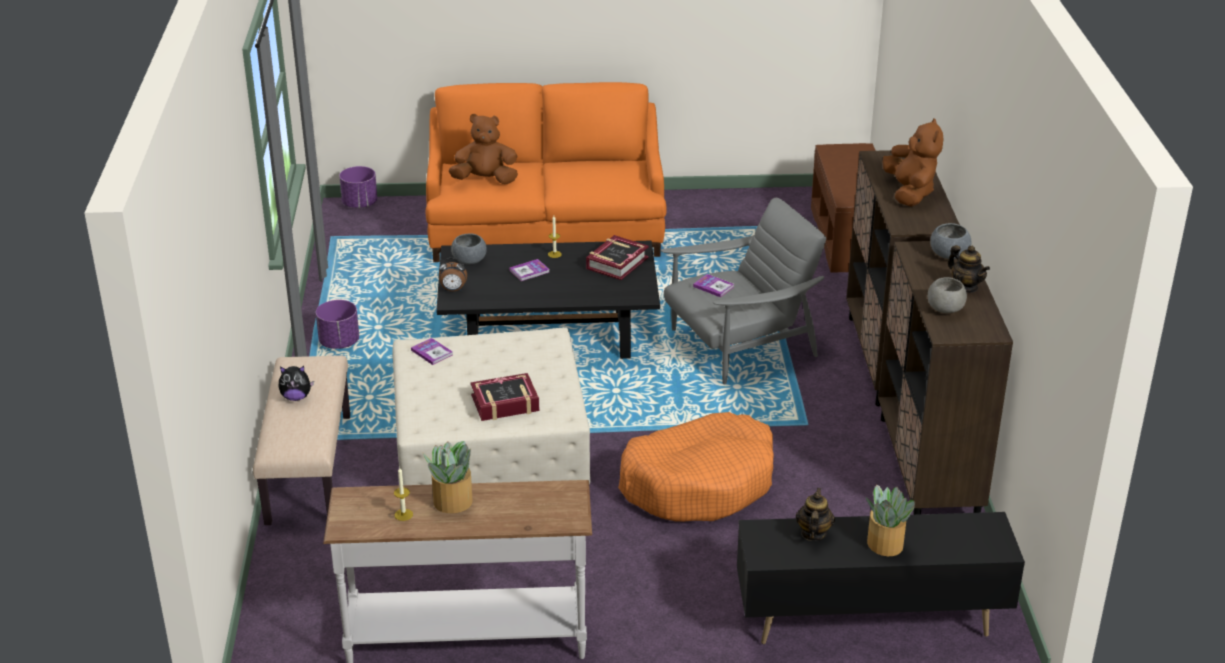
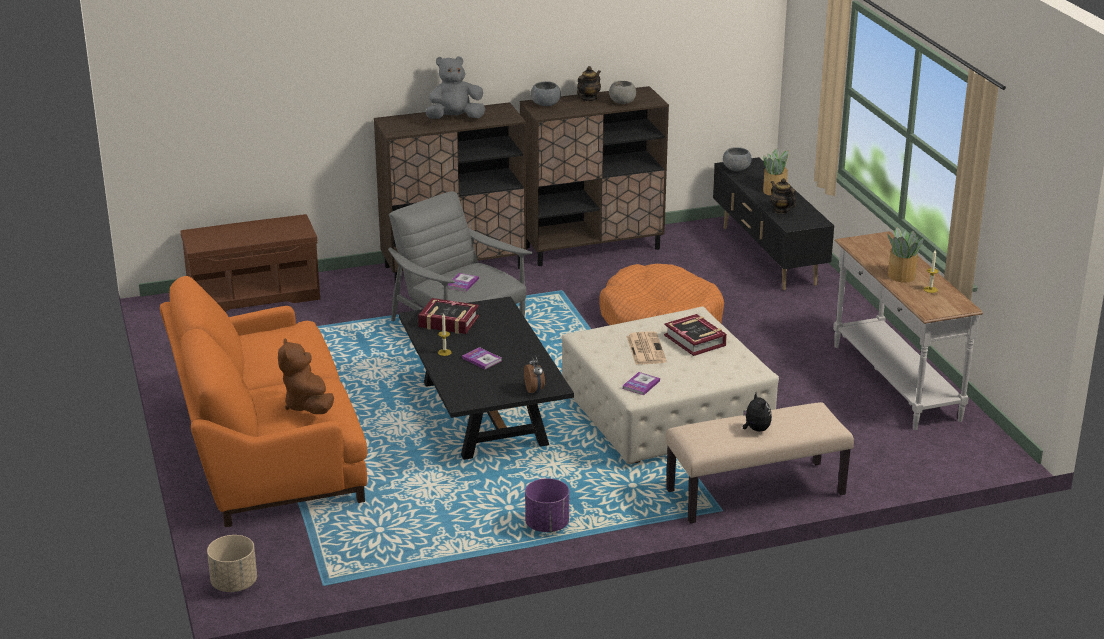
camera: 105 degrees left, 5 degrees down
purple planter [339,166,377,208] -> beige planter [207,535,257,592]
grey bowl [451,234,487,265] -> grey bowl moved to [723,147,752,171]
teapot [796,488,835,541] -> teapot turned 60 degrees clockwise [770,178,796,214]
brown plush toy [882,118,943,207] -> grey plush toy [425,56,485,119]
none -> newspaper [626,331,667,364]

